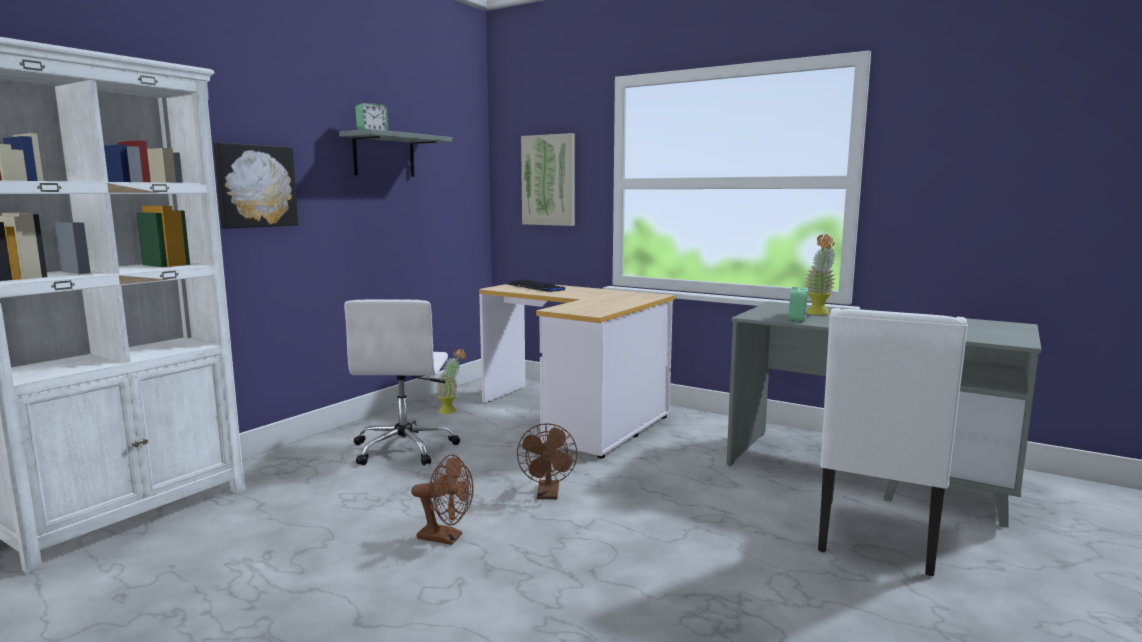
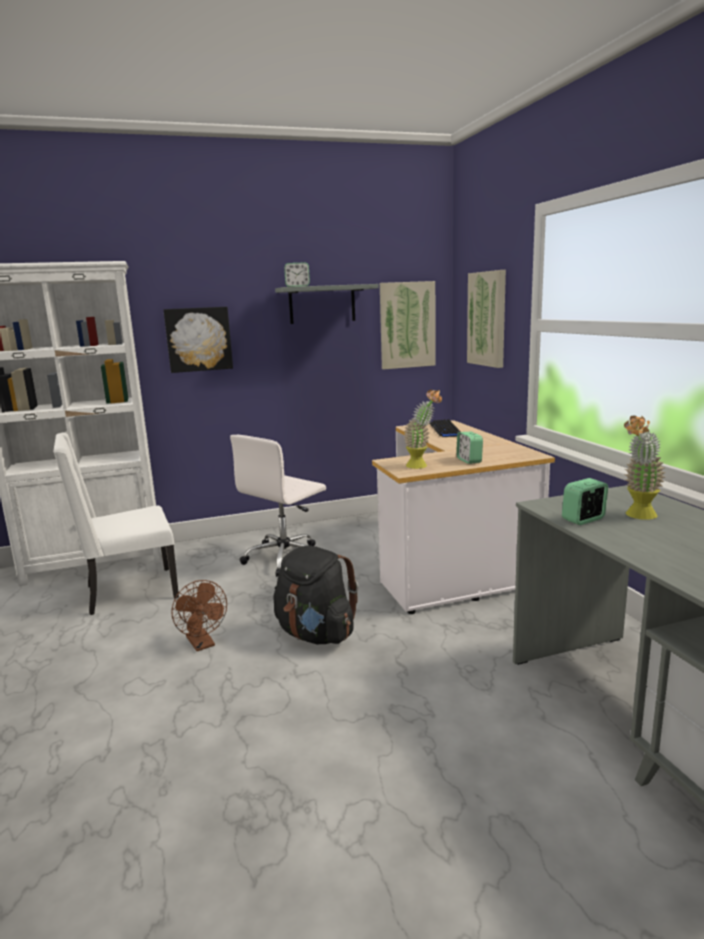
camera: 40 degrees right, 5 degrees up
potted plant [436,349,466,414] -> potted plant moved to [404,390,442,469]
brown fan [517,423,577,499] -> black backpack [273,546,359,644]
white chair [818,308,968,576] -> white chair moved to [54,432,179,615]
none -> picture [380,281,436,369]
none -> alarm clock [456,432,483,464]

